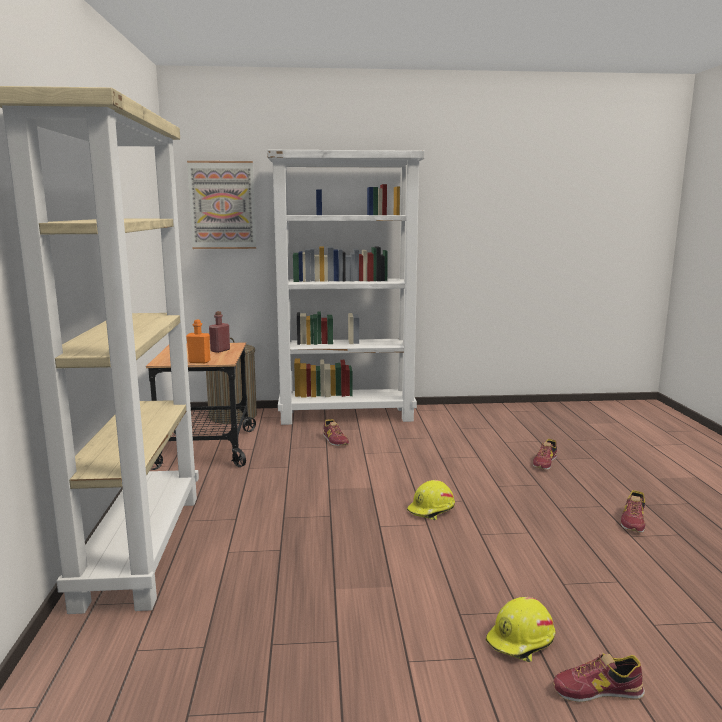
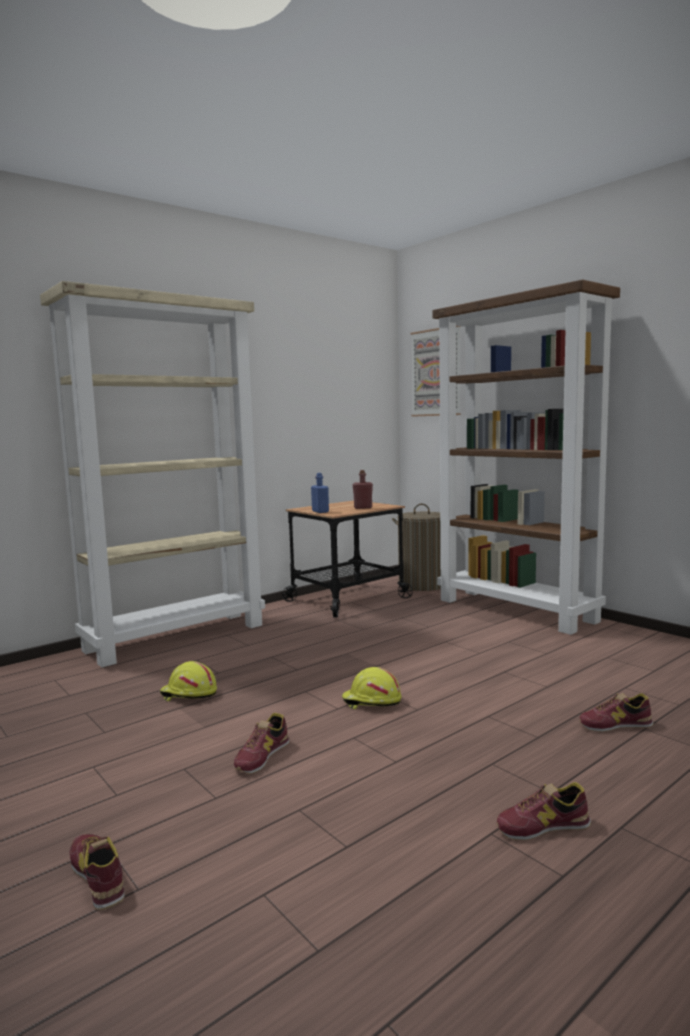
camera: 55 degrees right, 5 degrees down
orange bottle [186,320,210,363] -> blue bottle [311,473,329,513]
white bookcase [267,150,425,425] -> brown bookcase [432,279,620,635]
shoe [323,419,349,446] -> shoe moved to [234,713,290,774]
yellow hard hat [485,597,556,662] -> yellow hard hat moved to [160,661,217,701]

